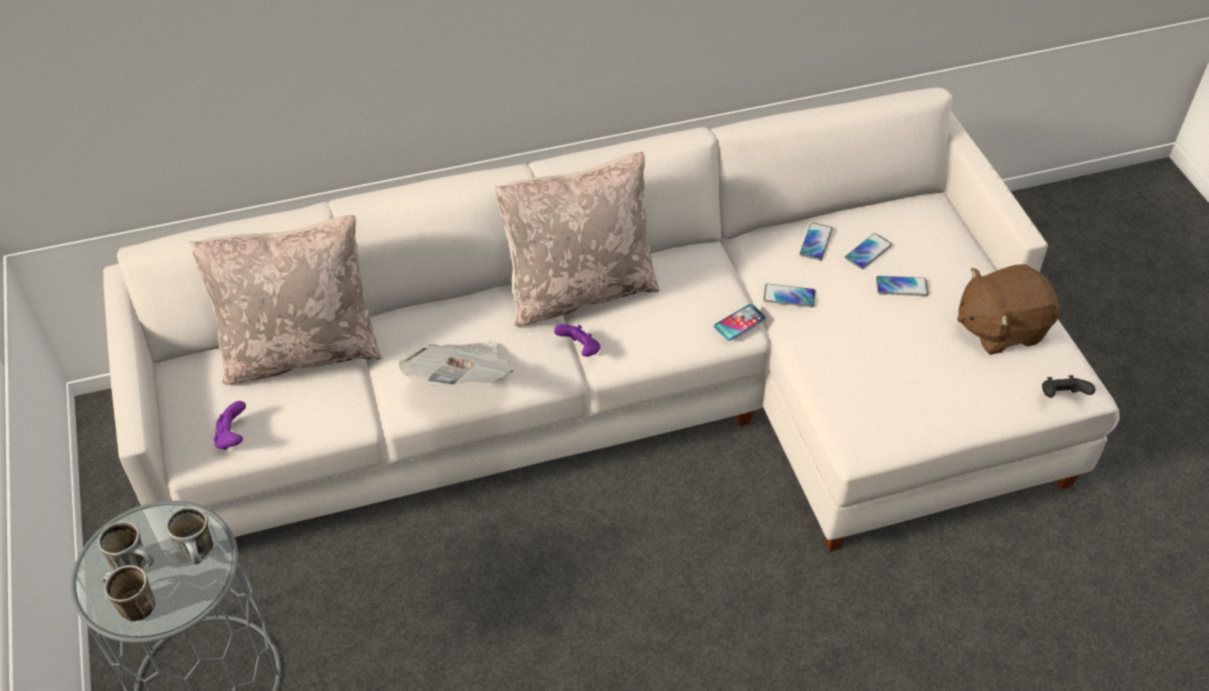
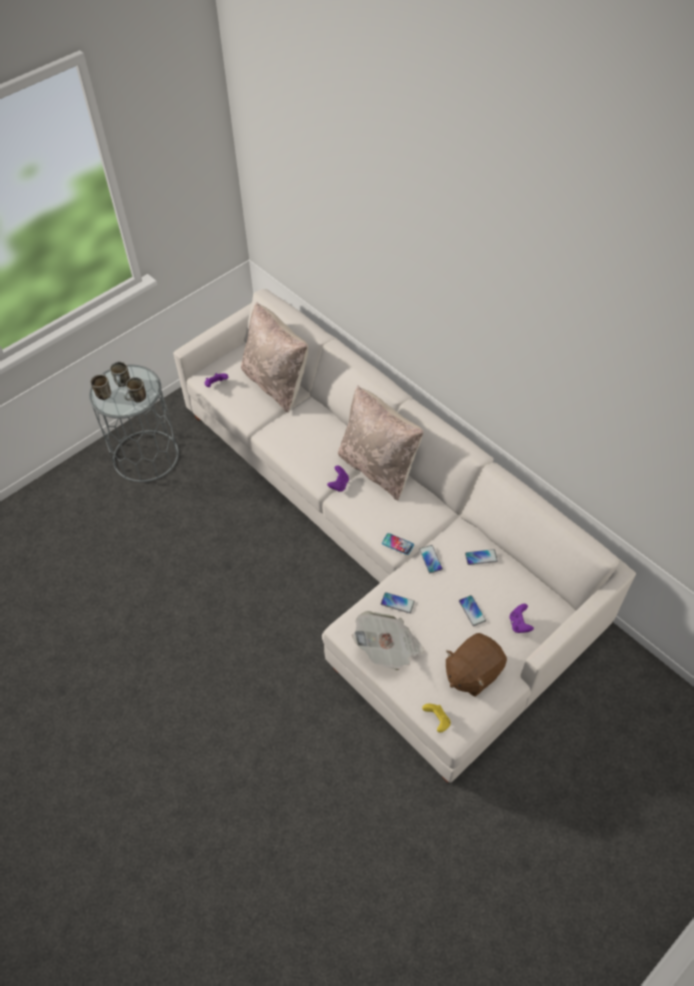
camera: 65 degrees right, 5 degrees up
newspaper [399,342,513,386] -> newspaper moved to [352,611,424,671]
phone [845,233,892,269] -> phone moved to [381,592,415,613]
brown plush toy [957,264,1060,355] -> brown plush toy turned 90 degrees counterclockwise [446,633,507,697]
black game controller [1042,375,1095,398] -> yellow game controller [422,704,451,733]
none -> purple game controller [510,604,534,633]

